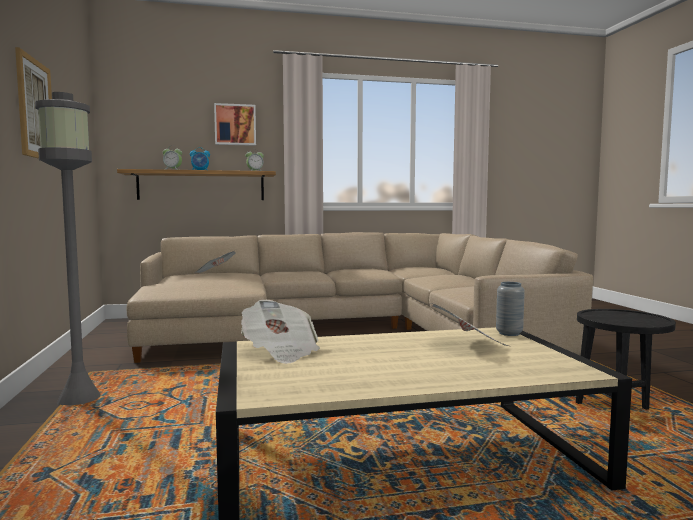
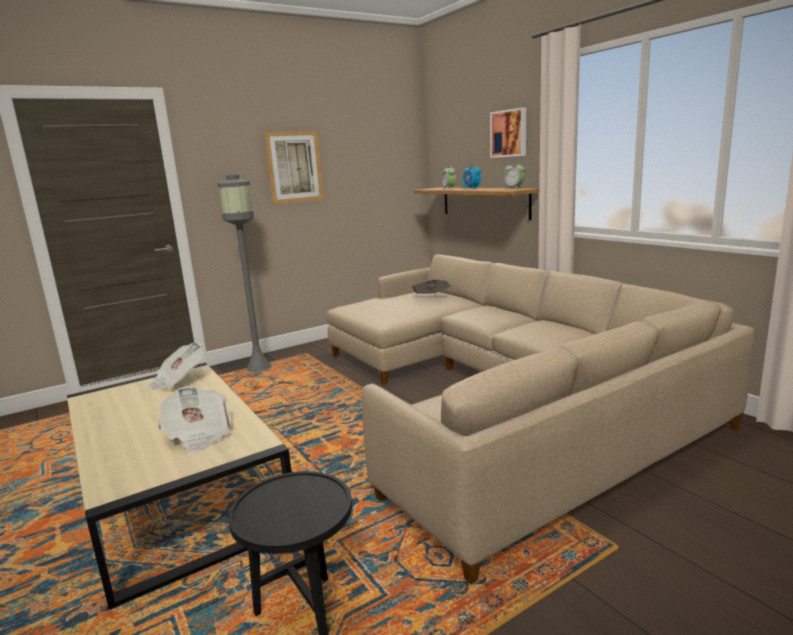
camera: 70 degrees right, 10 degrees up
grey vase [496,282,525,336] -> none

